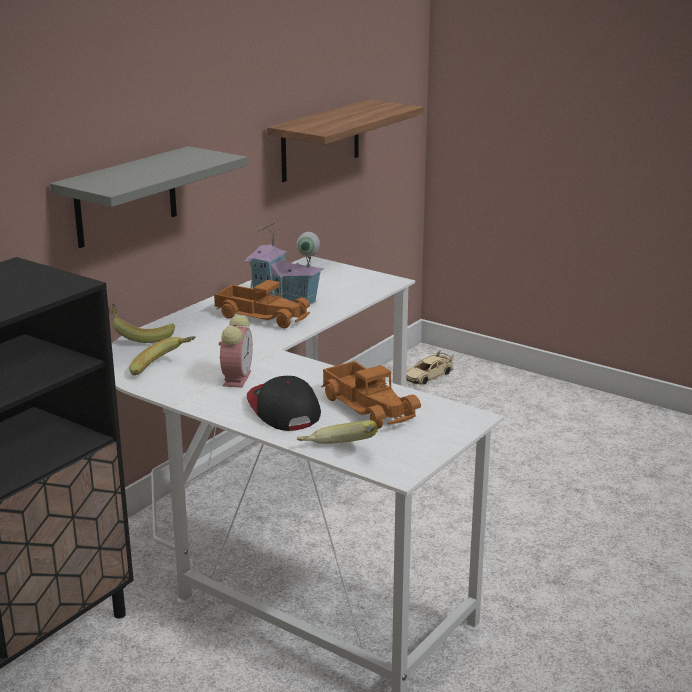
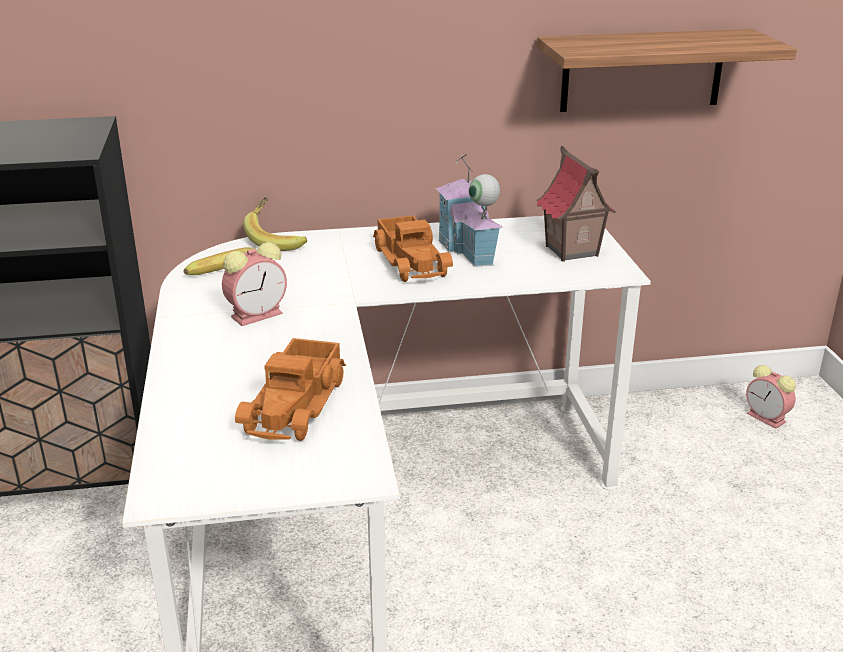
camera: 45 degrees right, 5 degrees up
grey shelf [50,146,247,248] -> none
cap [247,376,321,431] -> none
banana [297,420,378,444] -> none
beige toy car [406,350,454,385] -> alarm clock [746,365,796,428]
none -> toy house [536,146,616,261]

